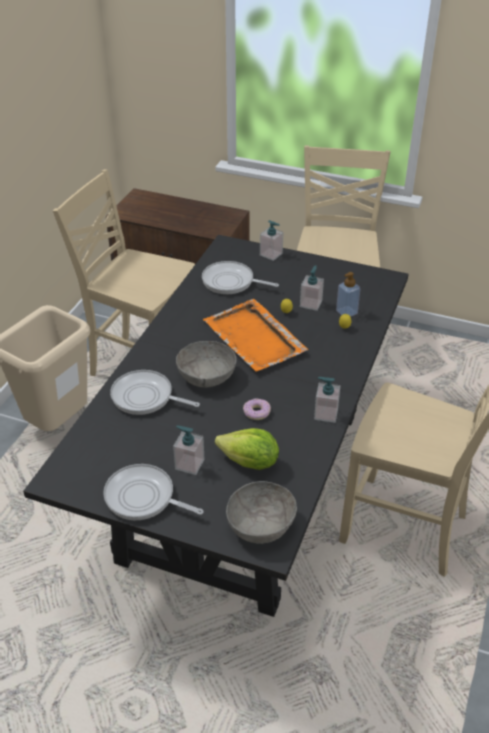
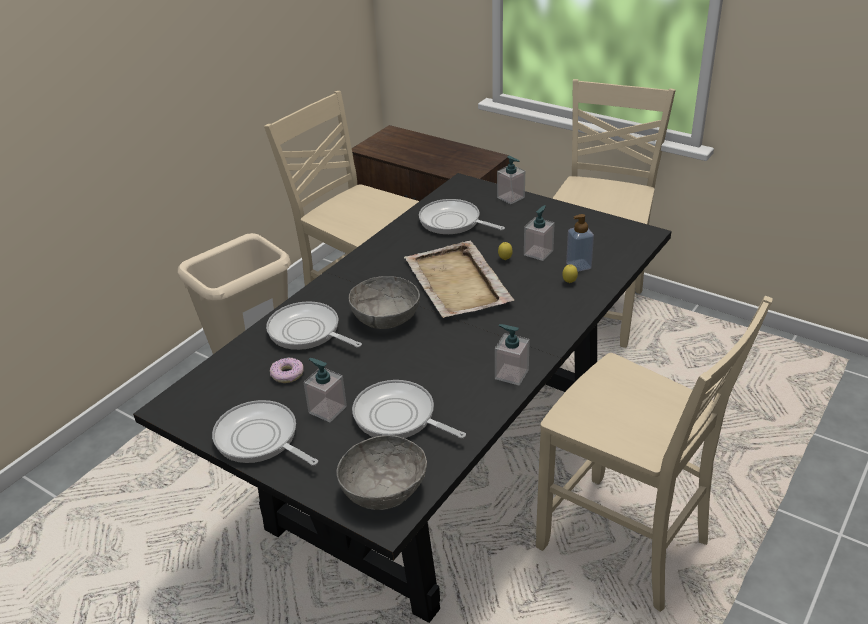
camera: 15 degrees right, 5 degrees down
orange tray [203,299,308,372] -> beige tray [404,240,514,318]
lettuce [215,428,279,470] -> frying pan [352,380,466,438]
donut [243,398,271,420] -> donut moved to [270,357,304,383]

